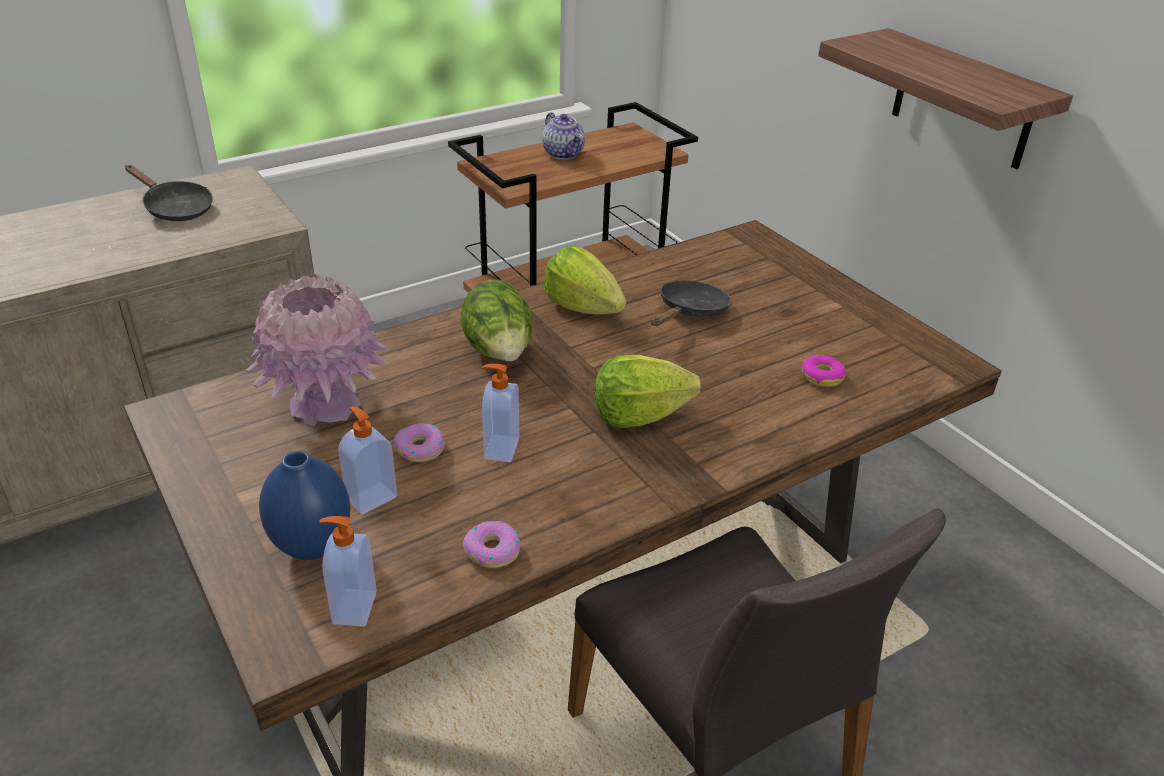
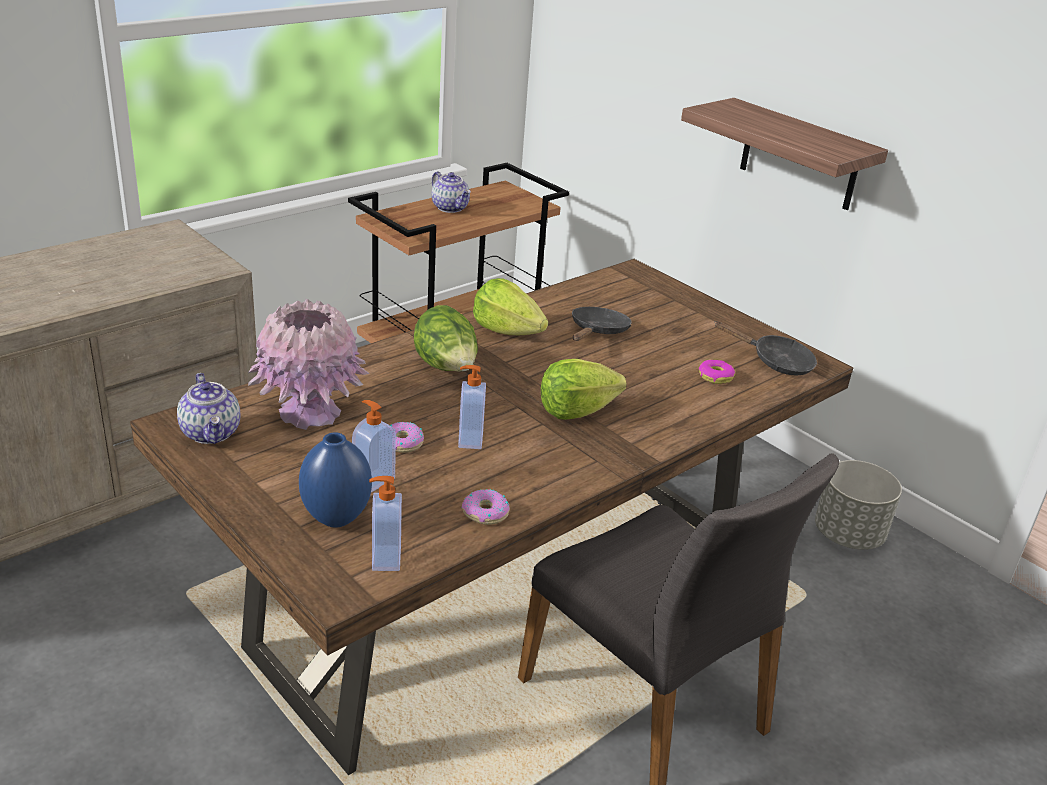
camera: 10 degrees left, 5 degrees down
black frying pan [125,165,213,221] -> black frying pan moved to [714,321,817,375]
none -> teapot [177,373,241,444]
none -> grey planter [815,460,902,550]

